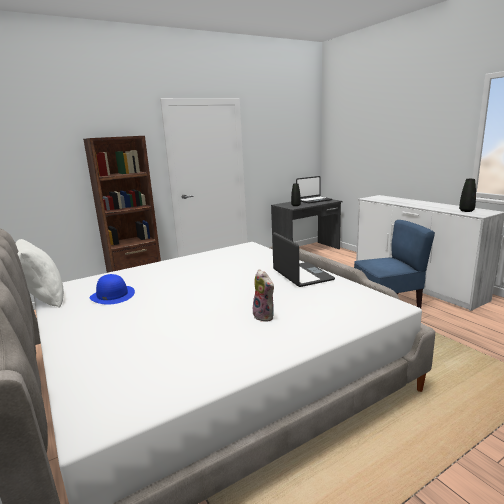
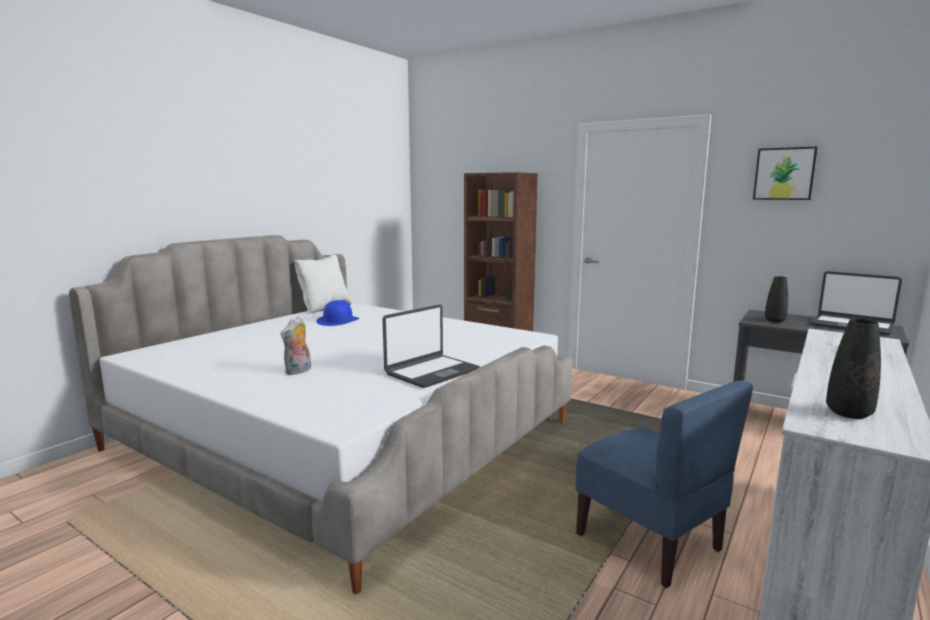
camera: 65 degrees right, 5 degrees down
none -> picture [753,147,818,200]

